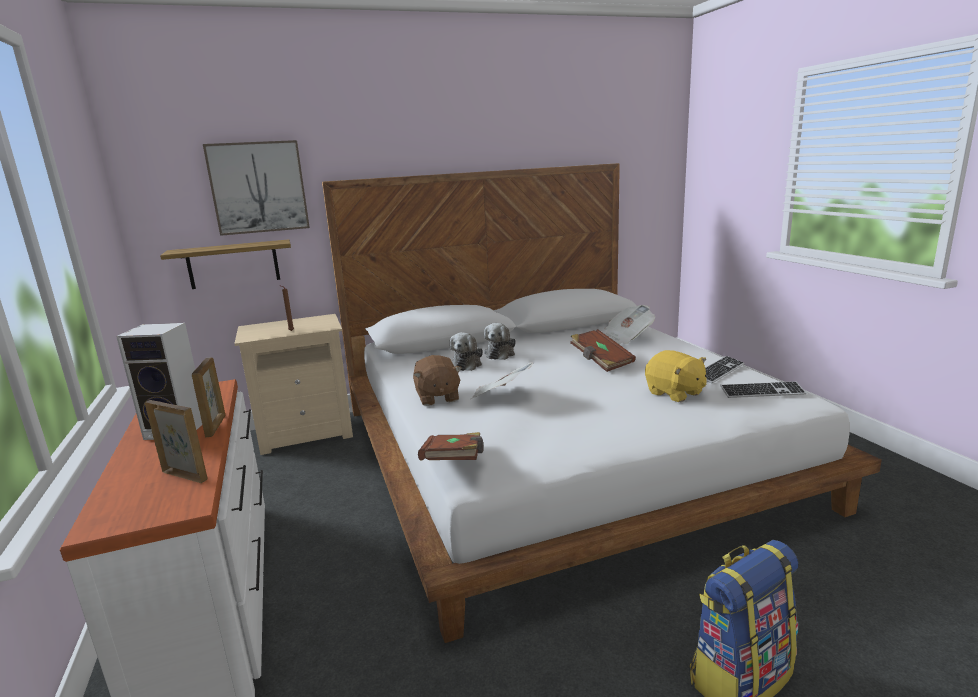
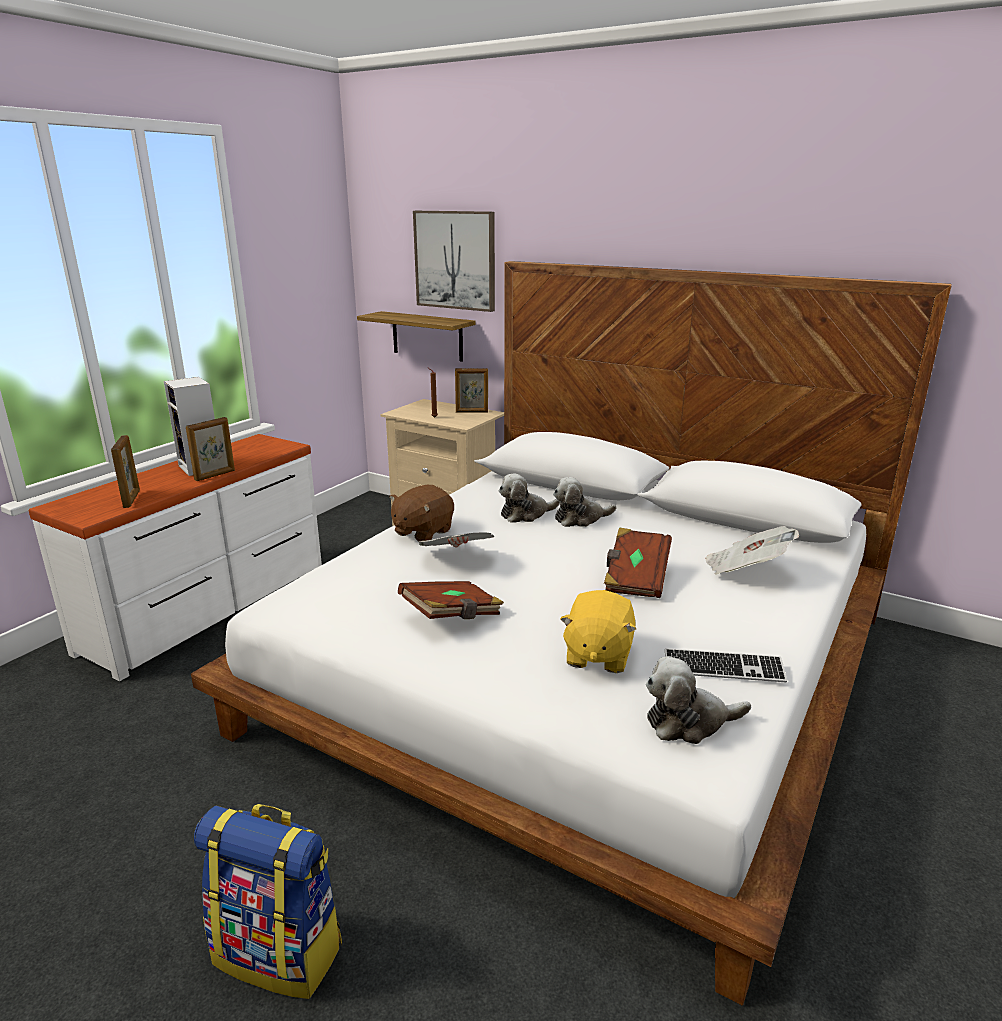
camera: 50 degrees right, 5 degrees up
brown book [418,432,484,461] -> brown book moved to [398,581,504,619]
keyboard [720,381,807,398] -> plush toy [646,656,751,744]
none -> picture frame [455,368,488,412]

